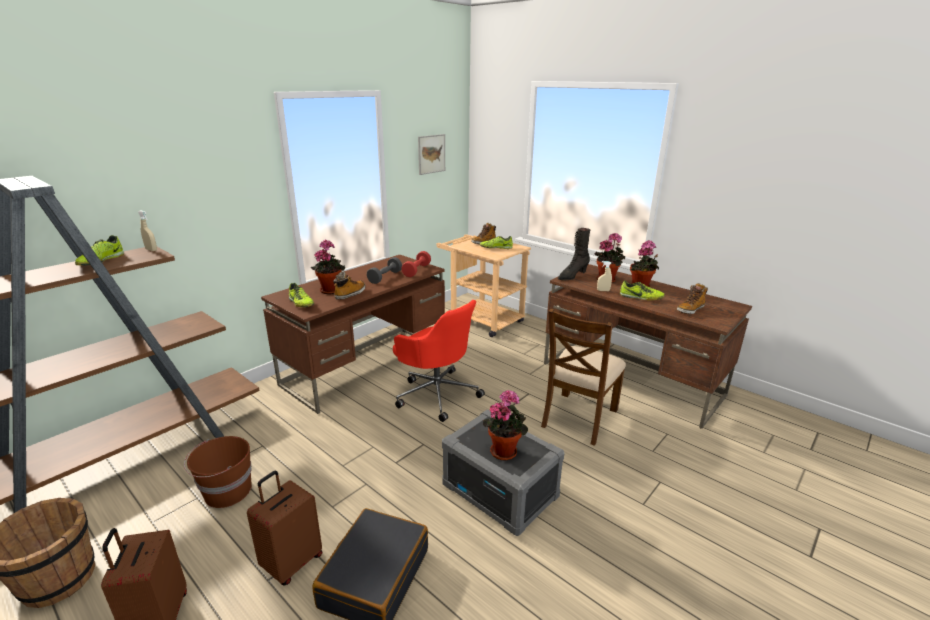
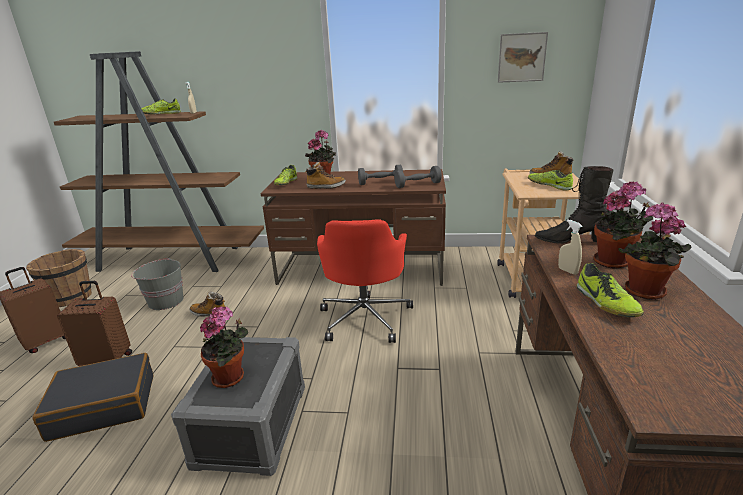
camera: 55 degrees right, 0 degrees up
brown bucket [184,436,252,508] -> grey bucket [131,258,184,310]
red dumbbell [401,251,431,277] -> grey dumbbell [394,166,442,188]
brown chair [541,308,626,446] -> none
boot [677,283,708,314] -> boot moved to [189,291,225,317]

